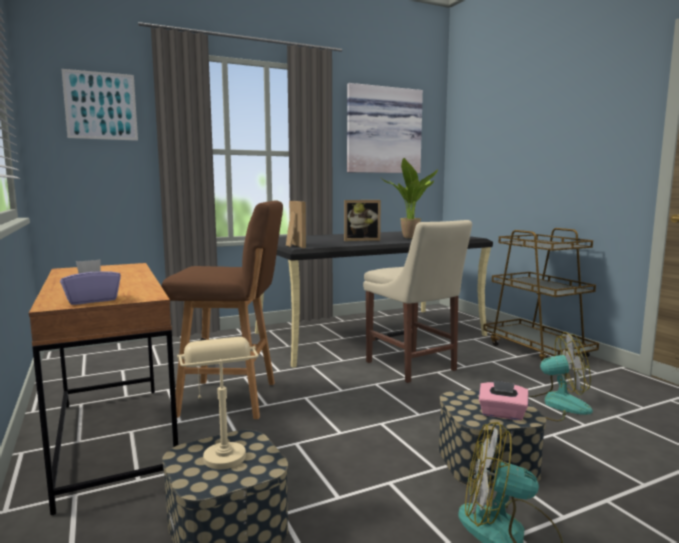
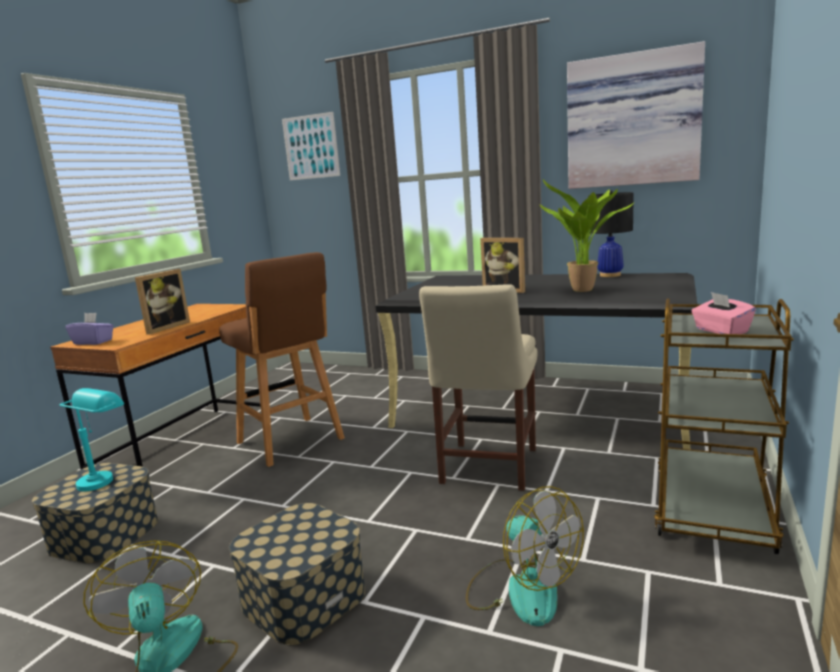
camera: 50 degrees right, 5 degrees up
beige table lamp [177,337,259,469] -> turquoise table lamp [60,388,124,491]
picture frame [286,201,306,248] -> picture frame moved to [135,269,190,335]
pink tissue box [479,380,528,420] -> pink tissue box moved to [692,292,756,334]
none -> black table lamp [588,190,634,277]

